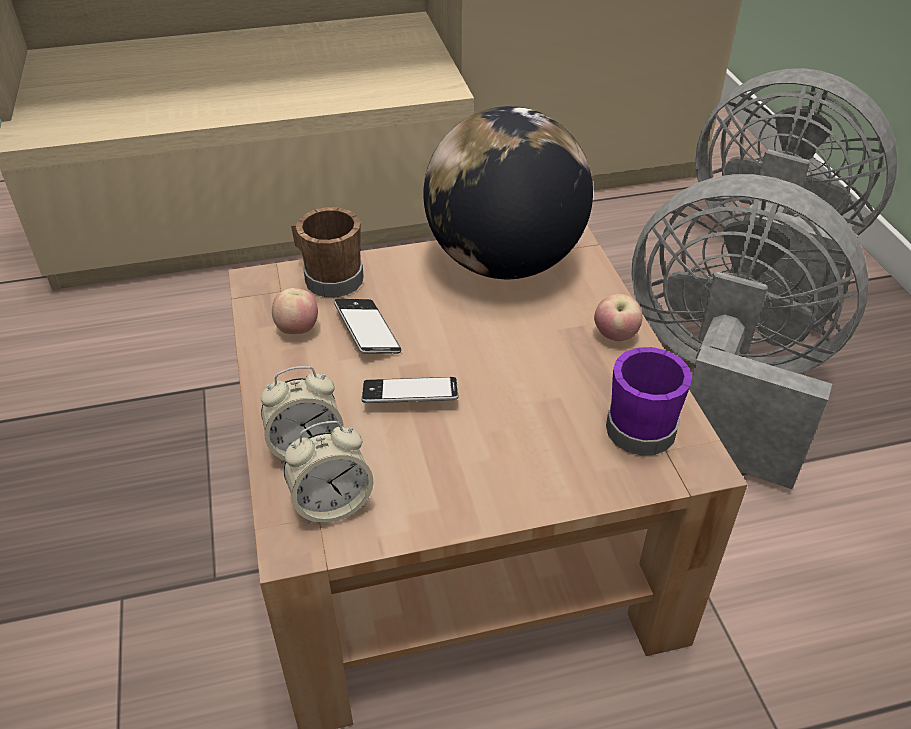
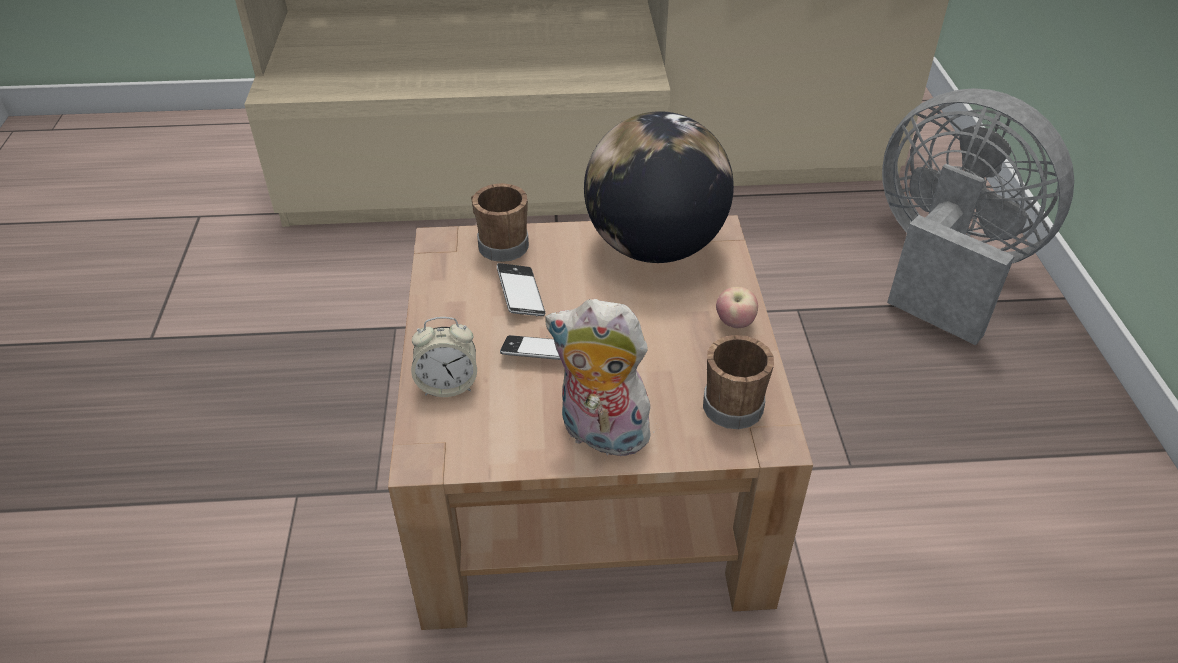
camera: 10 degrees right, 0 degrees up
apple [272,288,318,334] -> none
alarm clock [284,421,373,524] -> none
purple mug [606,347,692,456] -> brown mug [703,335,774,429]
grey fan [631,174,868,489] -> none
none -> plush toy [545,299,660,461]

